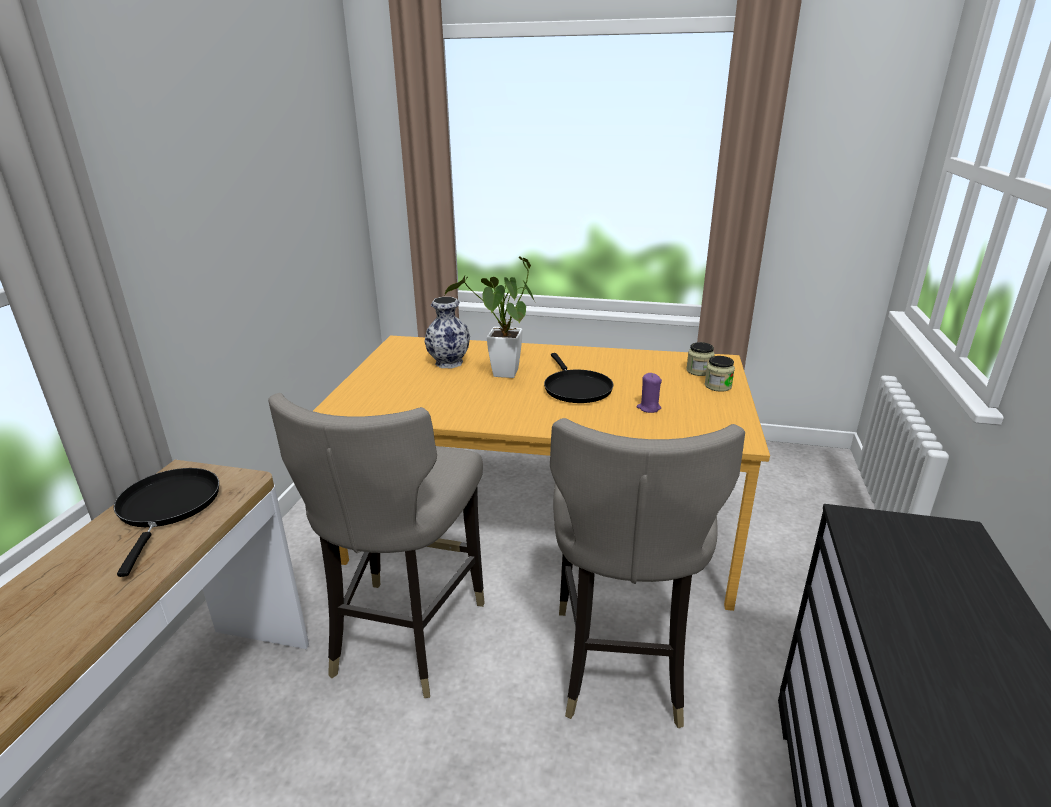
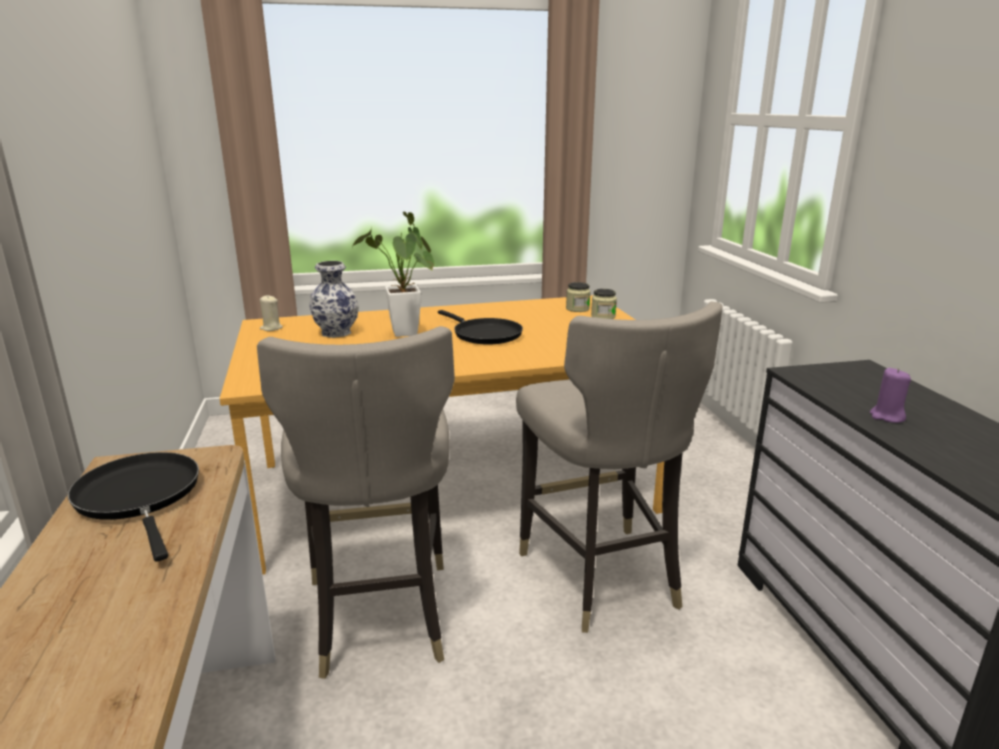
camera: 25 degrees left, 5 degrees down
purple candle [636,373,662,413] -> purple candle moved to [870,368,911,423]
none -> beige candle [260,295,283,331]

